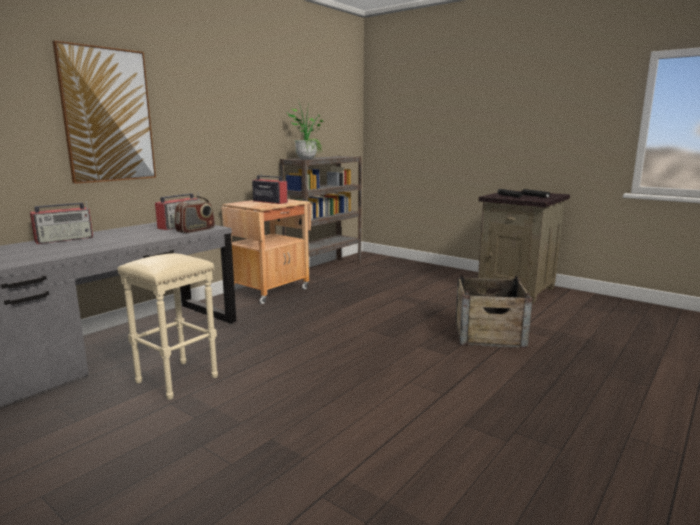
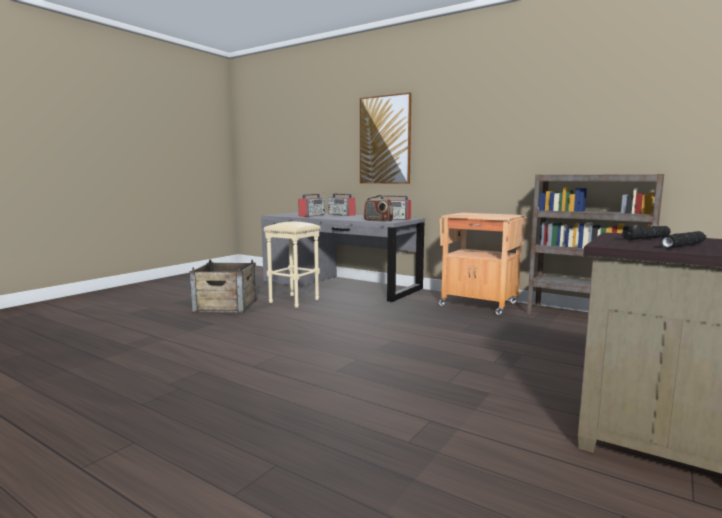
camera: 85 degrees right, 5 degrees down
radio [252,173,288,204] -> radio moved to [298,193,325,217]
potted plant [288,100,323,159] -> none
crate [455,274,533,349] -> crate moved to [190,259,257,313]

